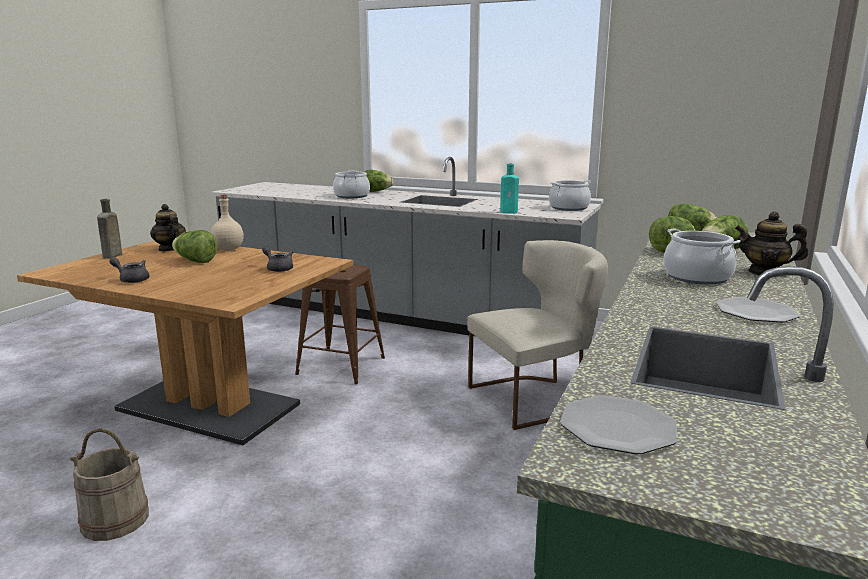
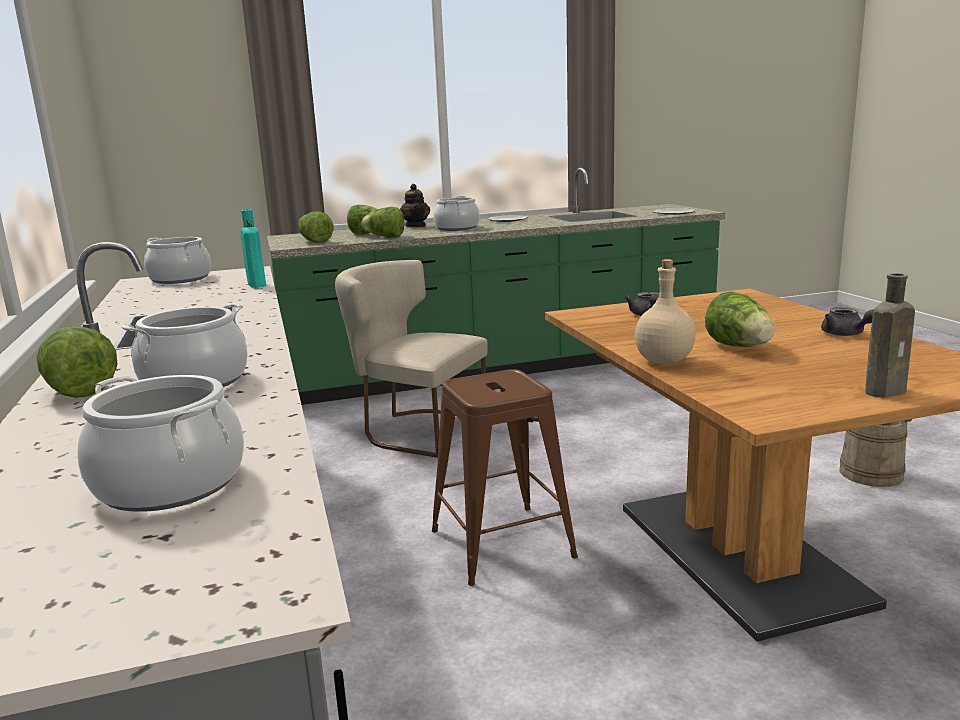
camera: 130 degrees left, 0 degrees up
teapot [150,204,186,251] -> none
none -> cooking pot [78,375,244,512]

